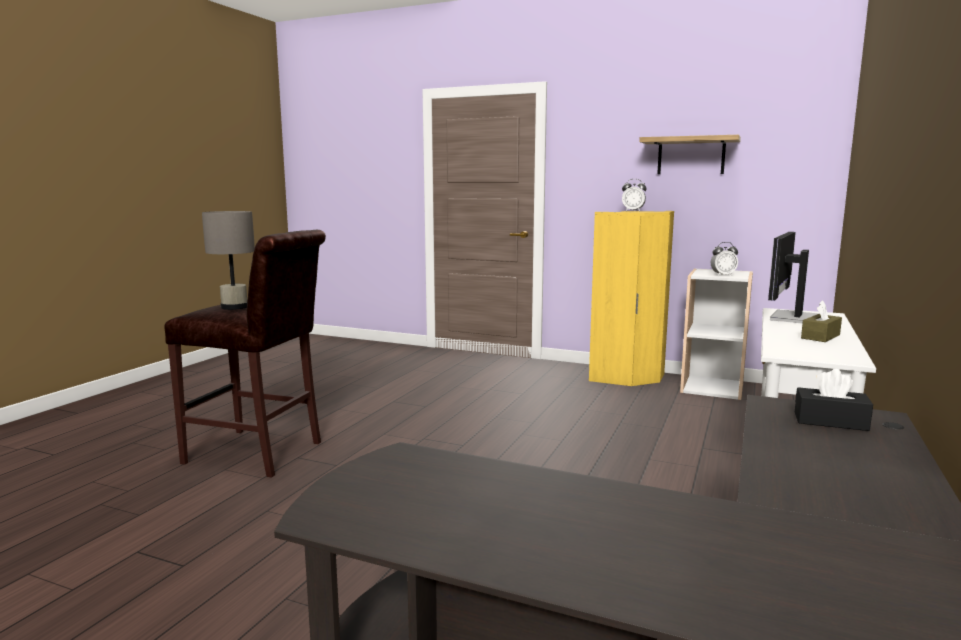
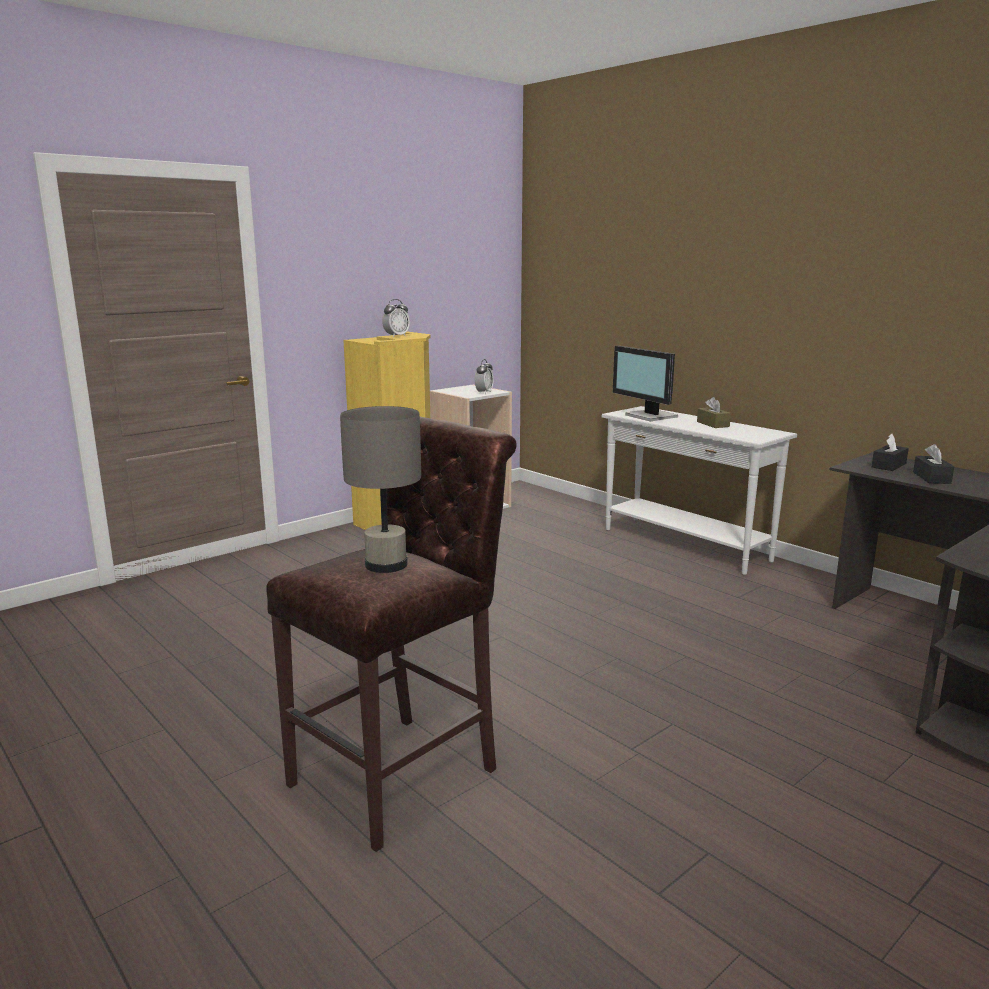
camera: 65 degrees left, 5 degrees up
shelf [639,135,741,174] -> none
none -> black tissue box [913,444,954,484]

